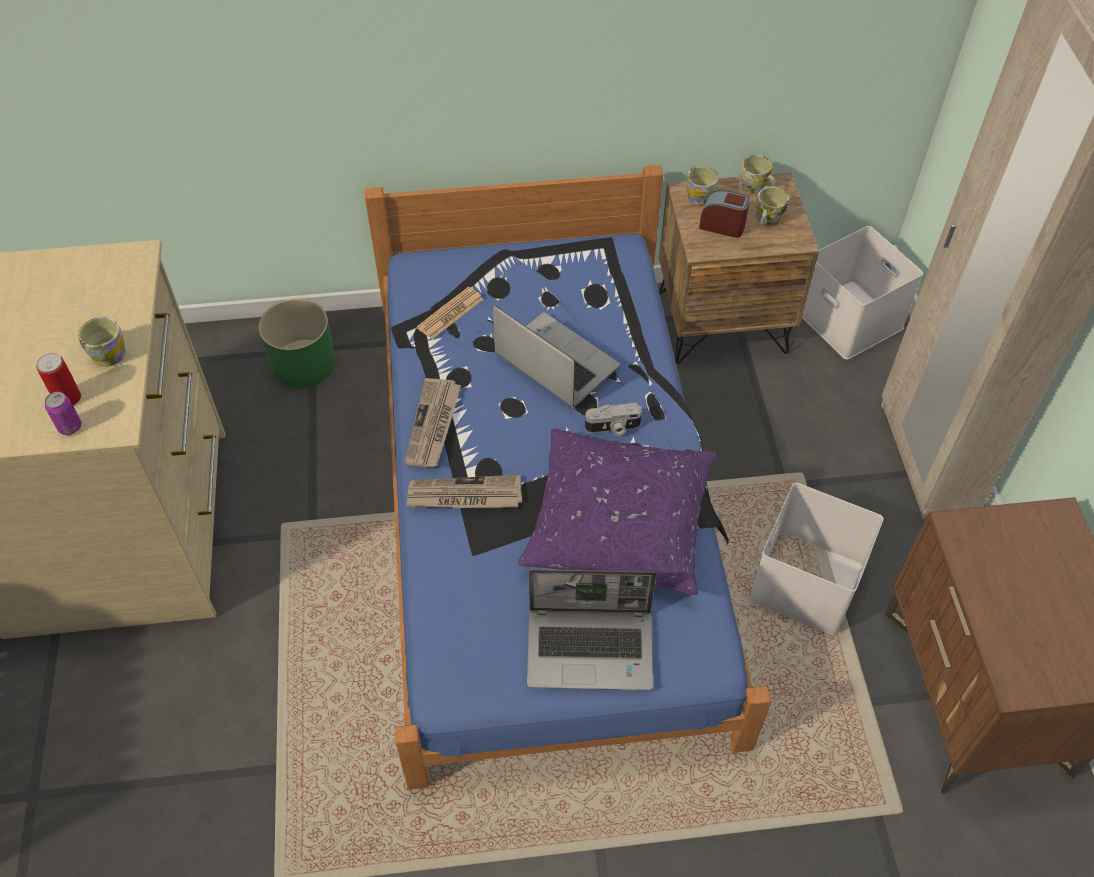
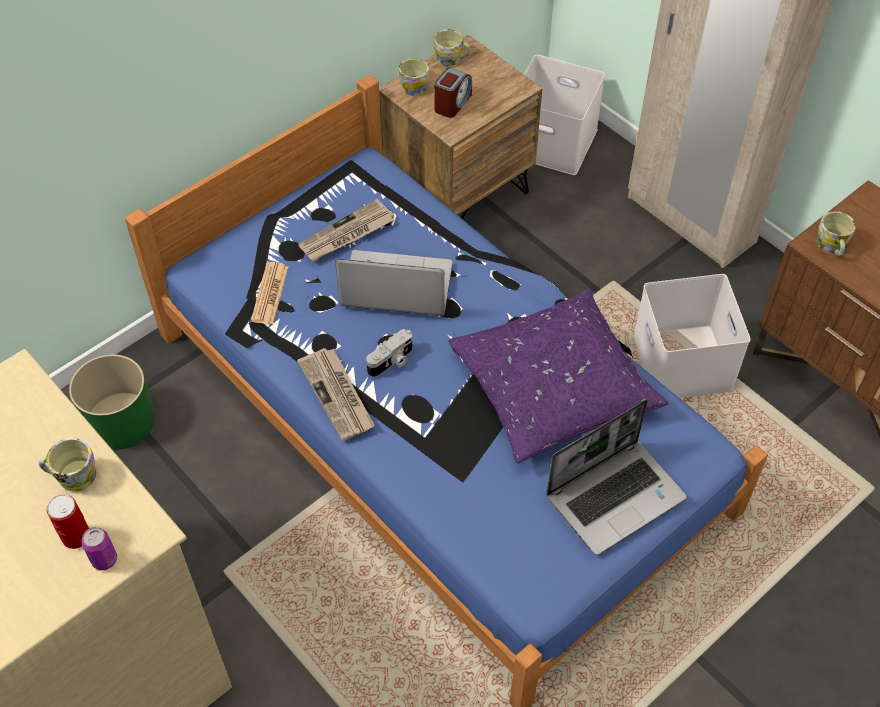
camera: 35 degrees left, 0 degrees up
newspaper [406,474,522,508] -> newspaper moved to [298,199,394,262]
camera [585,403,642,436] -> camera moved to [366,329,413,377]
alarm clock [699,190,750,238] -> alarm clock turned 135 degrees clockwise [434,67,472,118]
mug [756,186,789,226] -> mug moved to [817,211,856,256]

